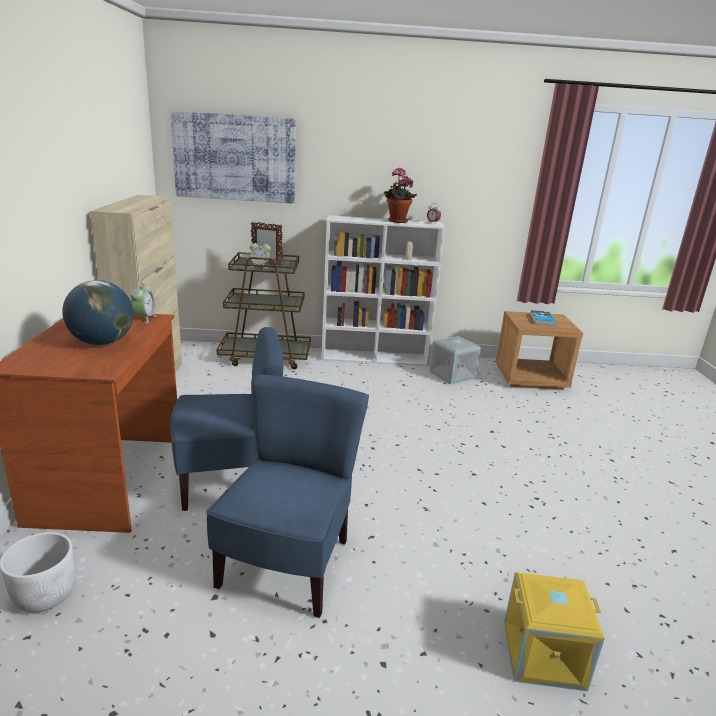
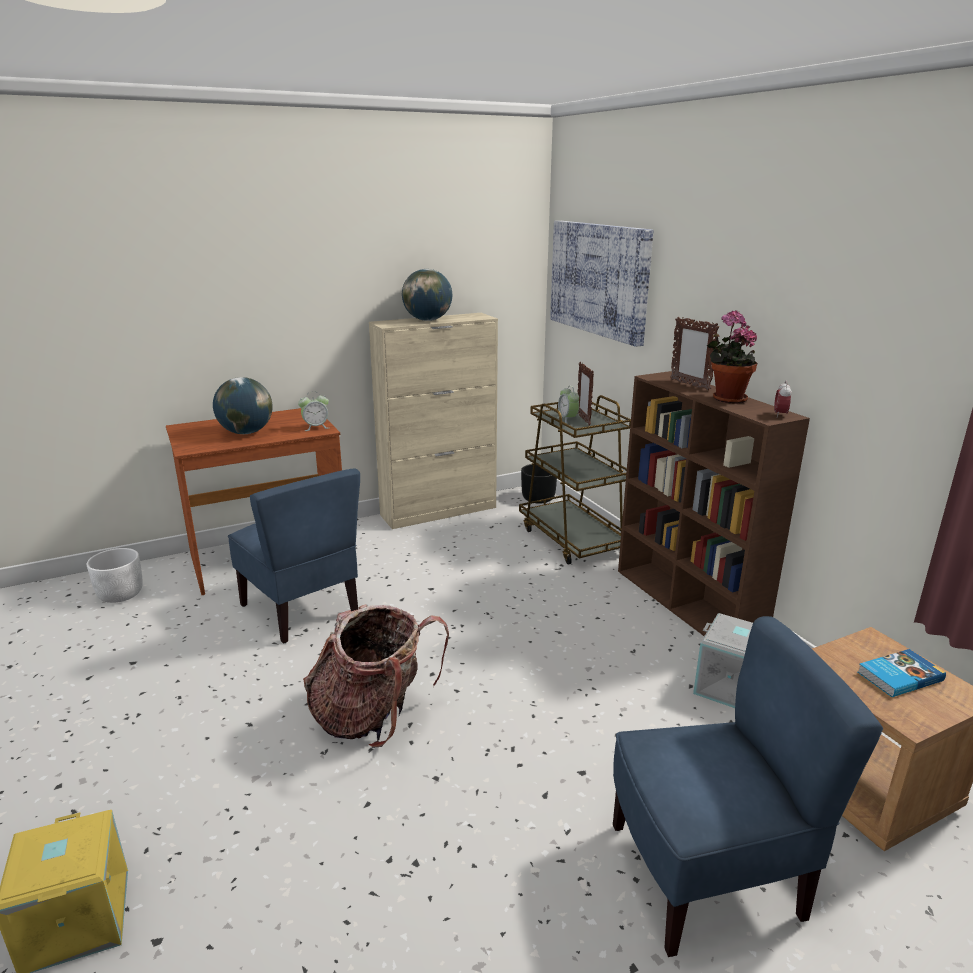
camera: 65 degrees right, 0 degrees up
blue chair [206,374,369,618] -> blue chair moved to [613,616,883,957]
white bookcase [321,215,446,366] -> brown bookcase [618,371,810,636]
none -> backpack [303,604,449,748]
none -> globe [402,269,452,321]
none -> black planter [521,464,557,504]
none -> picture frame [670,317,719,390]

